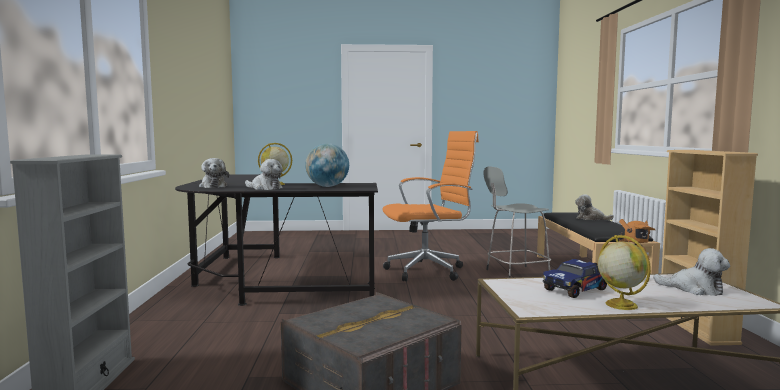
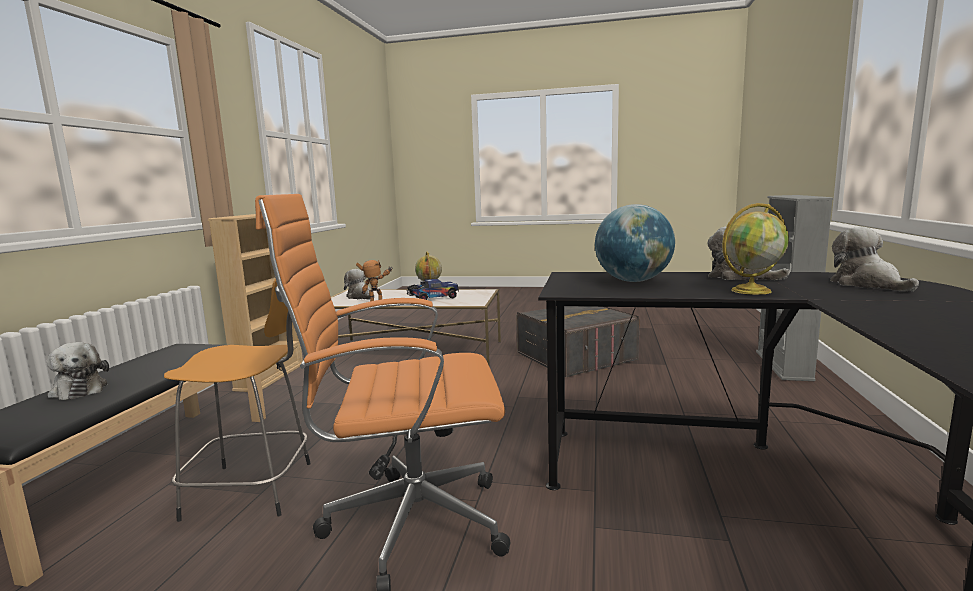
camera: 165 degrees left, 5 degrees up
grey stool [483,166,551,278] -> orange stool [164,278,311,522]

